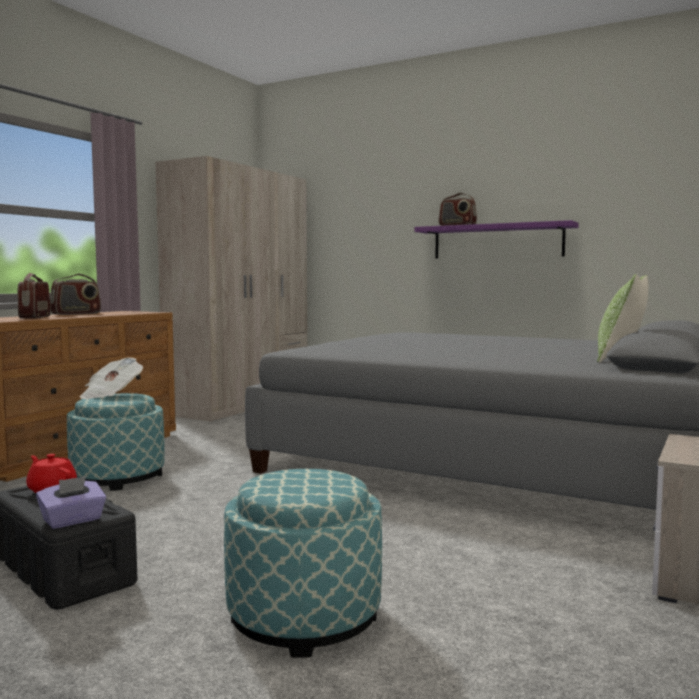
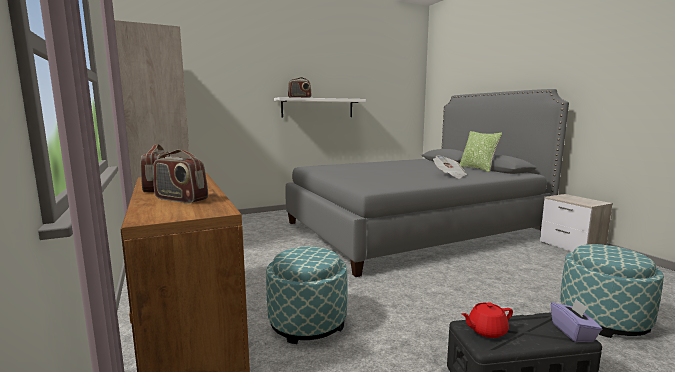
camera: 55 degrees left, 5 degrees up
newspaper [80,357,143,399] -> newspaper moved to [433,155,467,179]
purple shelf [414,220,579,259] -> white shelf [274,97,366,118]

